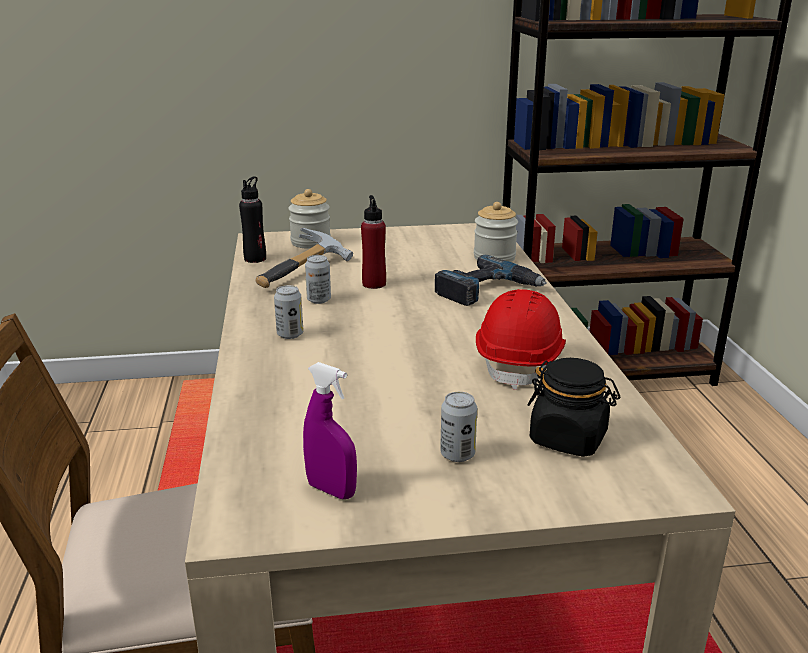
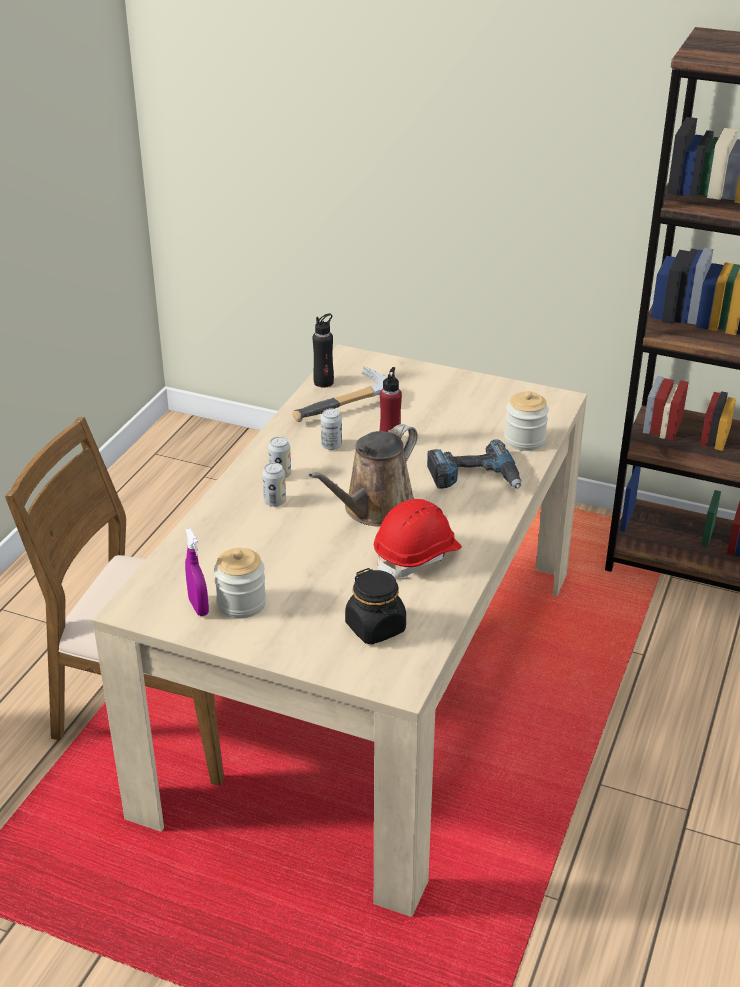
camera: 30 degrees right, 10 degrees up
jar [288,189,331,249] -> jar moved to [214,548,266,618]
can [440,392,477,462] -> can moved to [262,463,286,507]
none -> brown watering can [309,424,418,526]

